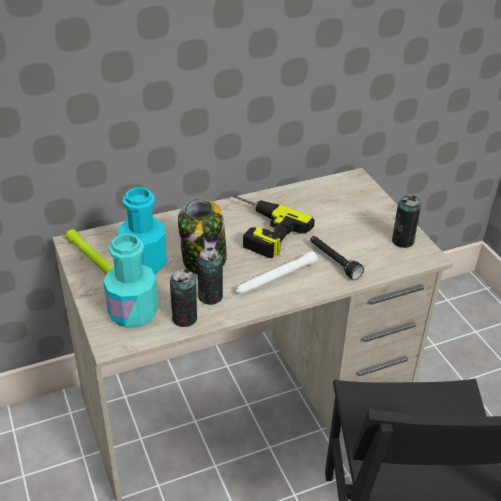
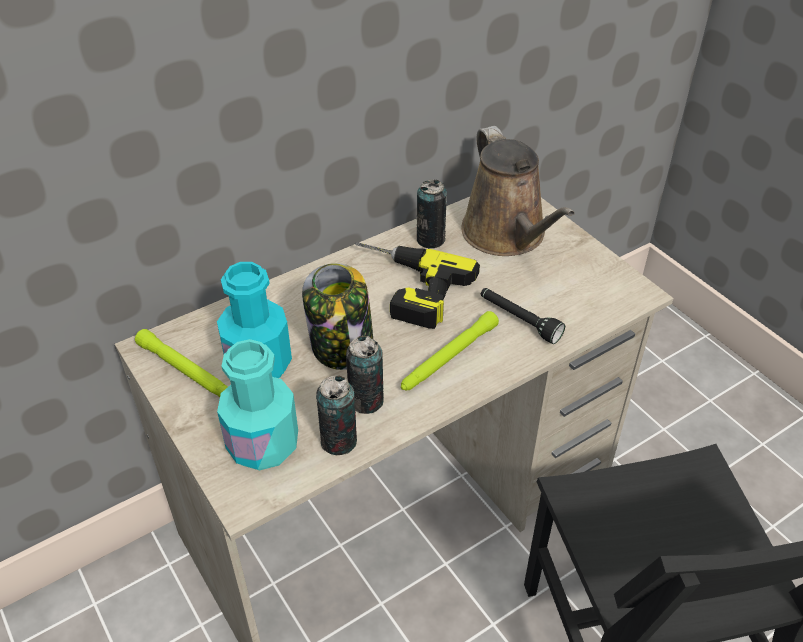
camera: 10 degrees left, 5 degrees up
white flashlight [236,251,318,294] -> green flashlight [401,311,499,391]
can [392,195,421,248] -> can moved to [417,179,447,249]
none -> brown watering can [461,126,575,256]

